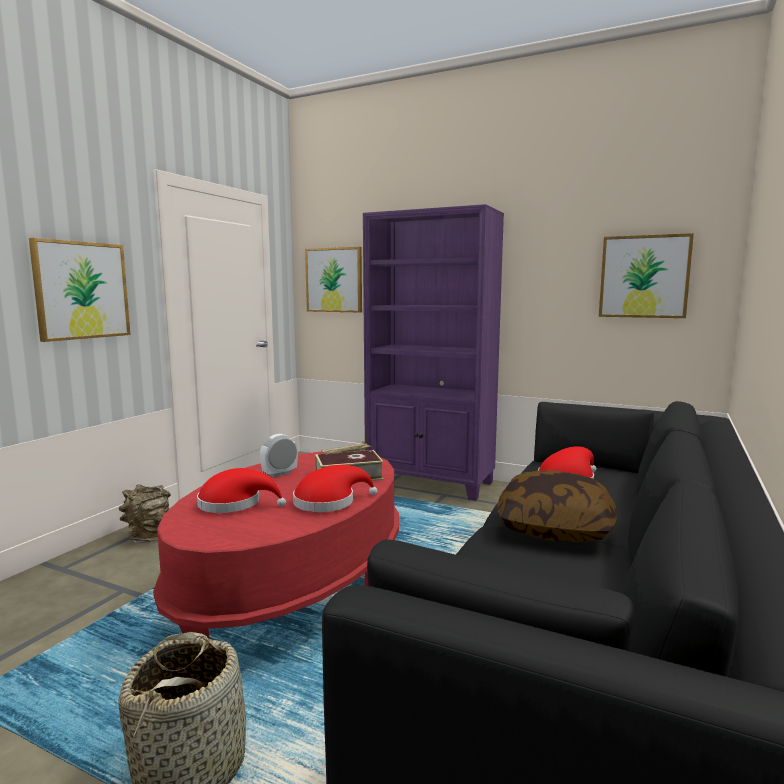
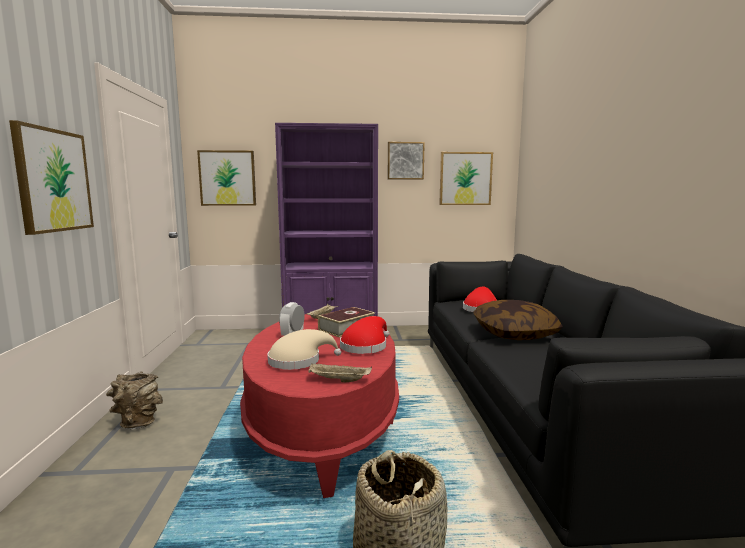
camera: 30 degrees left, 0 degrees up
red hat [197,468,286,513] -> beige hat [267,329,341,370]
none -> beige tray [308,363,372,382]
none -> picture [388,142,425,180]

